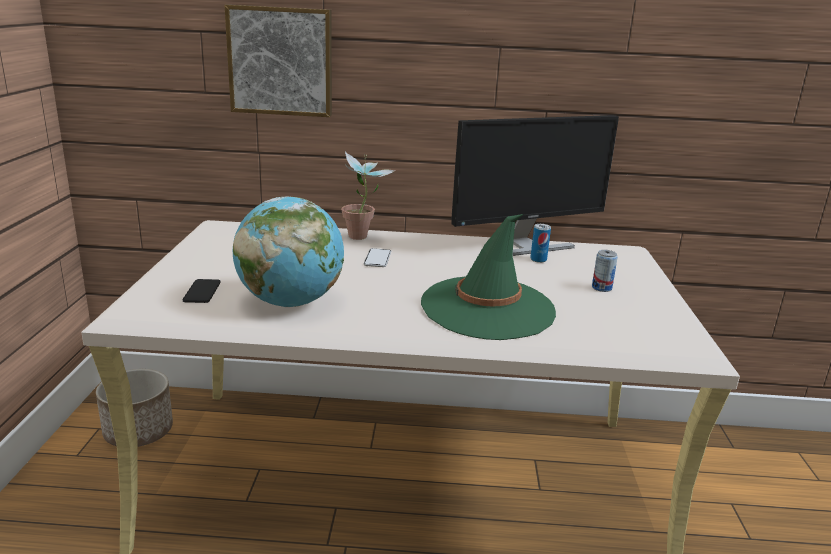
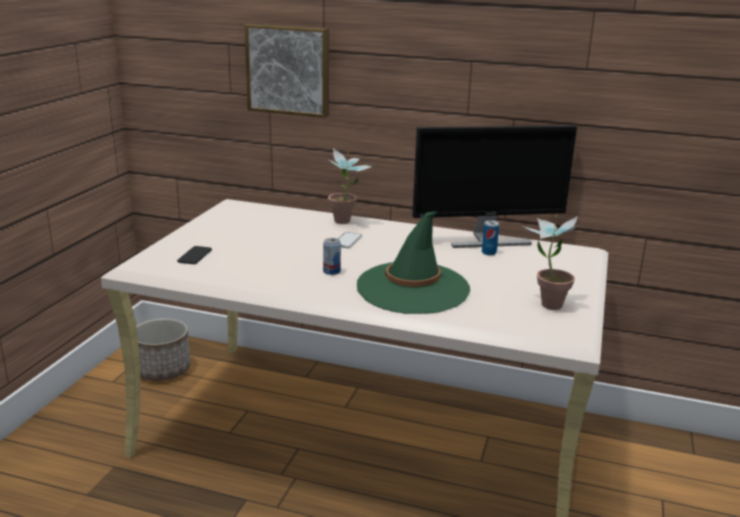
camera: 15 degrees right, 0 degrees up
globe [233,196,344,307] -> none
can [592,250,618,292] -> can moved to [323,238,341,275]
none -> potted plant [522,215,579,310]

